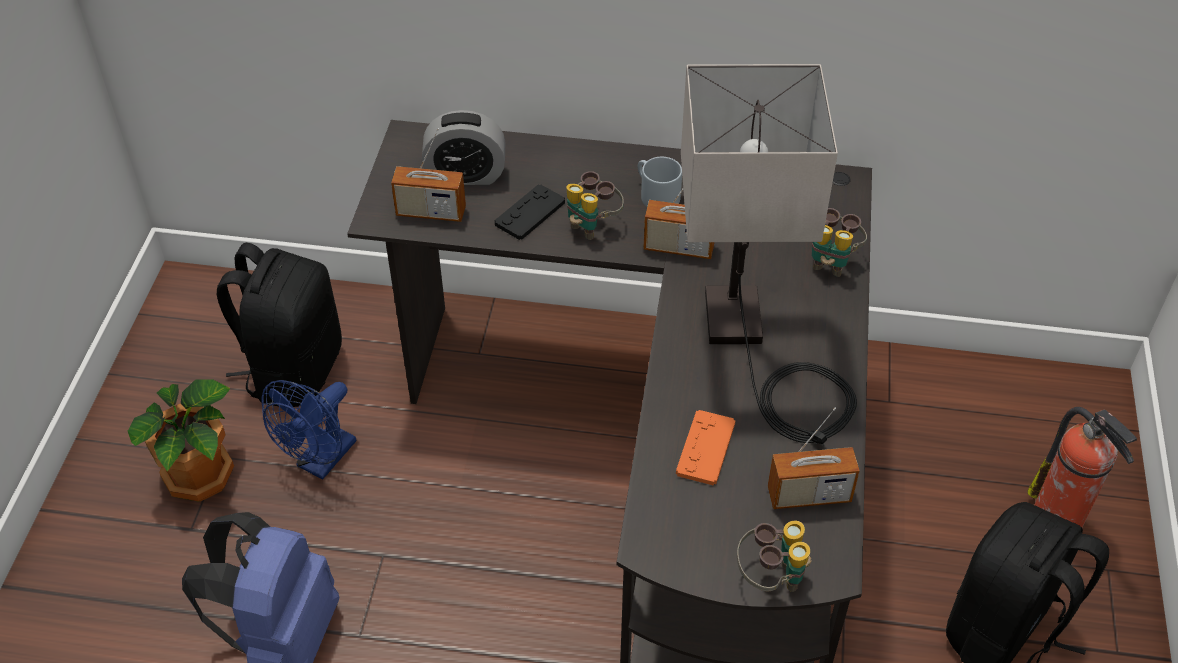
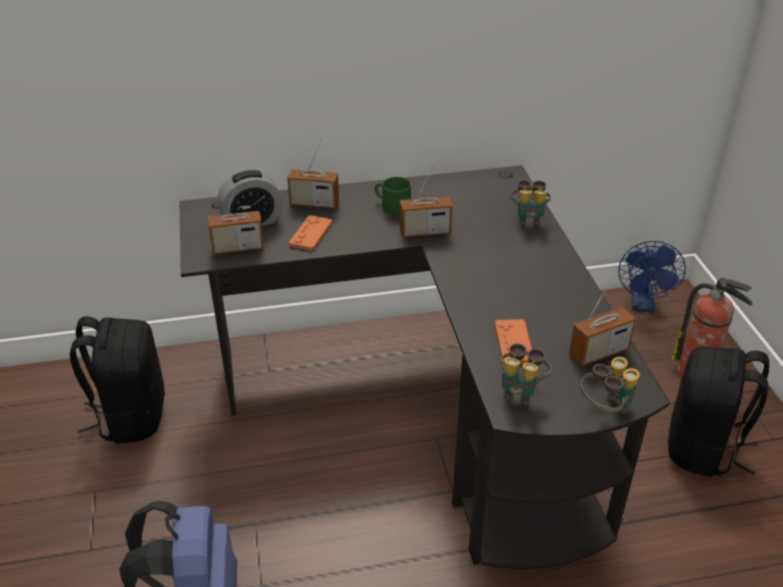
camera: 20 degrees left, 10 degrees down
potted plant [128,379,234,502] -> none
blue fan [261,380,356,480] -> blue fan moved to [618,241,686,312]
black game controller [495,184,565,240] -> orange game controller [289,215,332,251]
binoculars [566,171,624,240] -> binoculars moved to [501,343,551,405]
grey mug [638,157,682,207] -> green mug [375,177,411,215]
table lamp [681,64,857,446] -> none
none -> radio [287,138,339,209]

